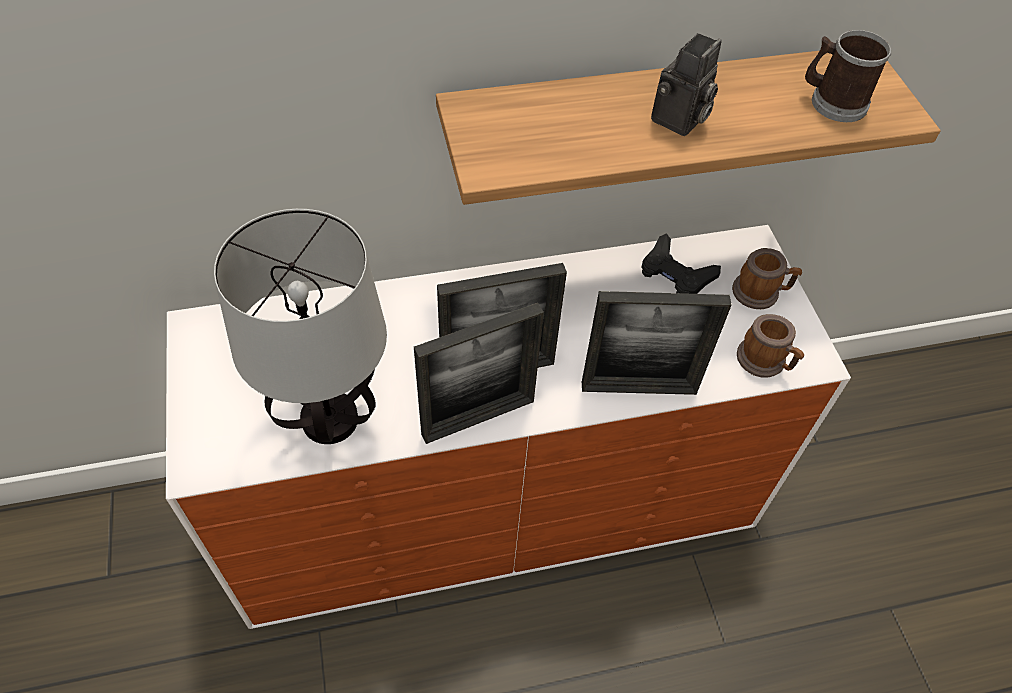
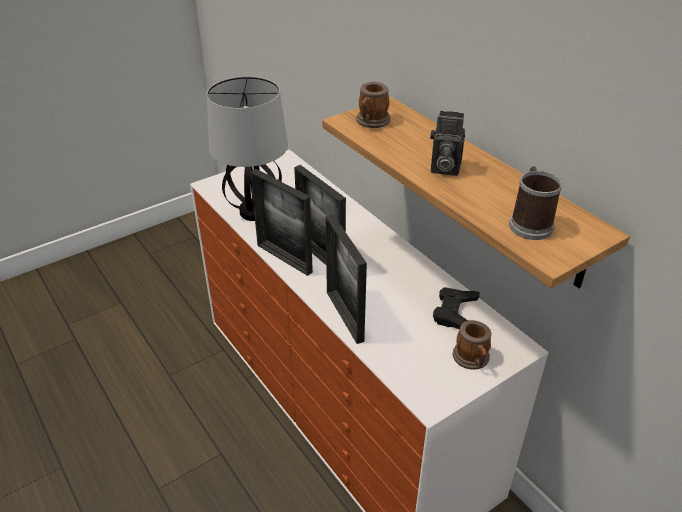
camera: 70 degrees right, 15 degrees down
mug [737,314,804,377] -> mug moved to [356,82,391,128]

